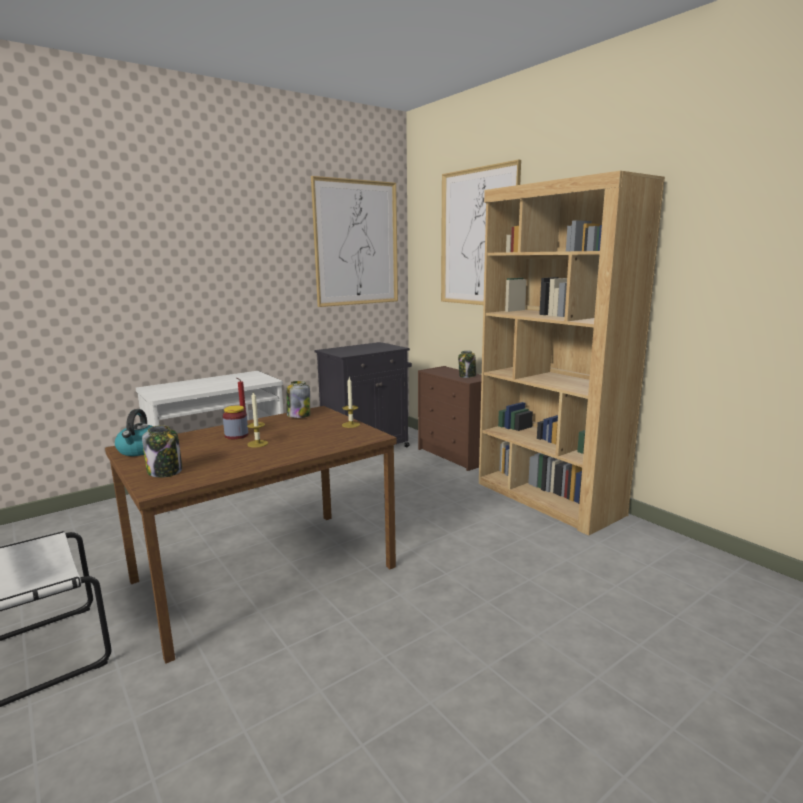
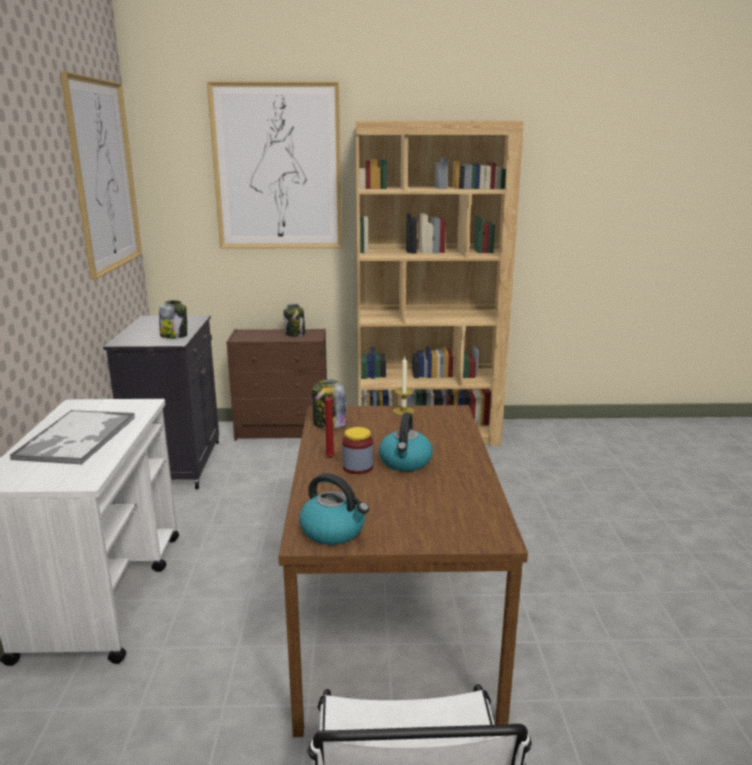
camera: 55 degrees left, 5 degrees up
jar [142,425,182,477] -> jar moved to [159,300,187,339]
candle [247,392,268,448] -> kettle [379,413,433,471]
none -> tray [9,410,135,464]

